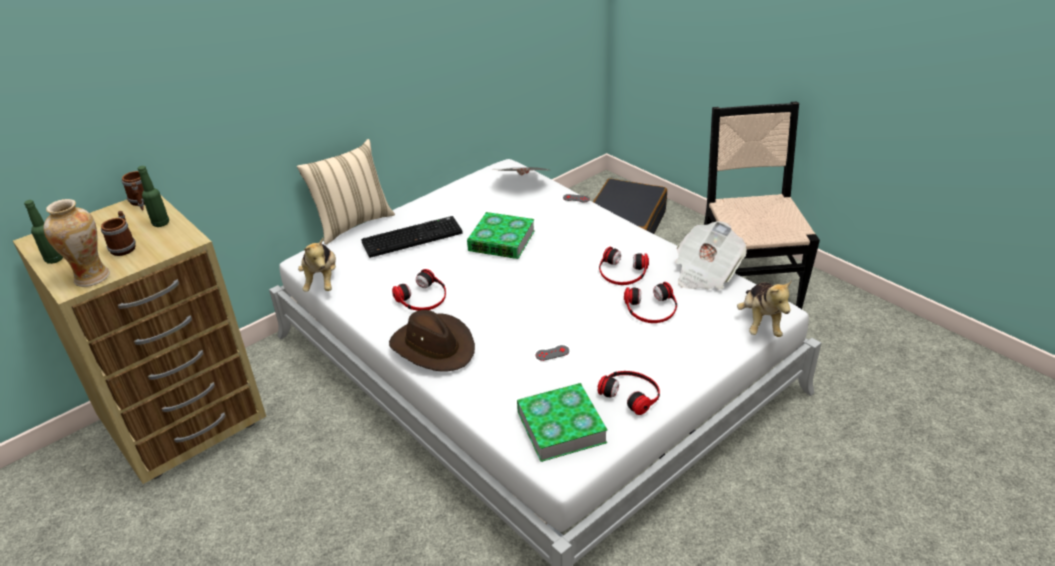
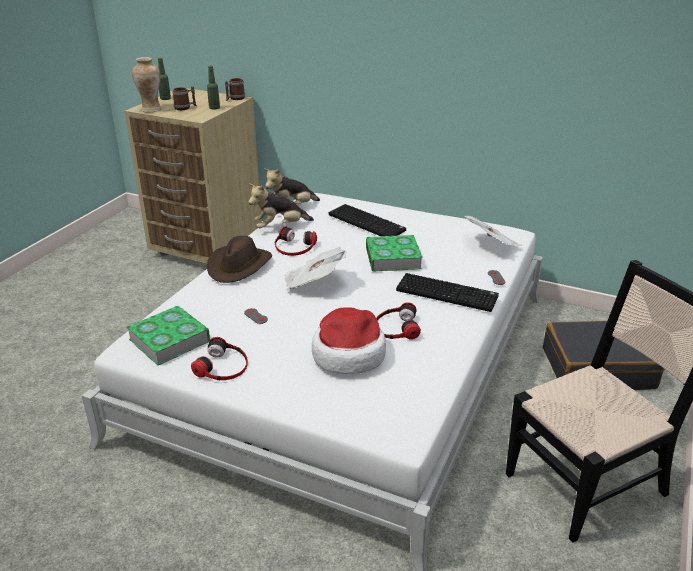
camera: 65 degrees right, 5 degrees down
beige pillow [297,139,395,245] -> none
headphones [624,282,677,323] -> hat [312,307,386,374]
newspaper [675,221,747,290] -> newspaper moved to [285,247,347,290]
plush toy [737,280,792,337] -> plush toy moved to [248,184,314,228]
none -> keyboard [396,273,499,312]

